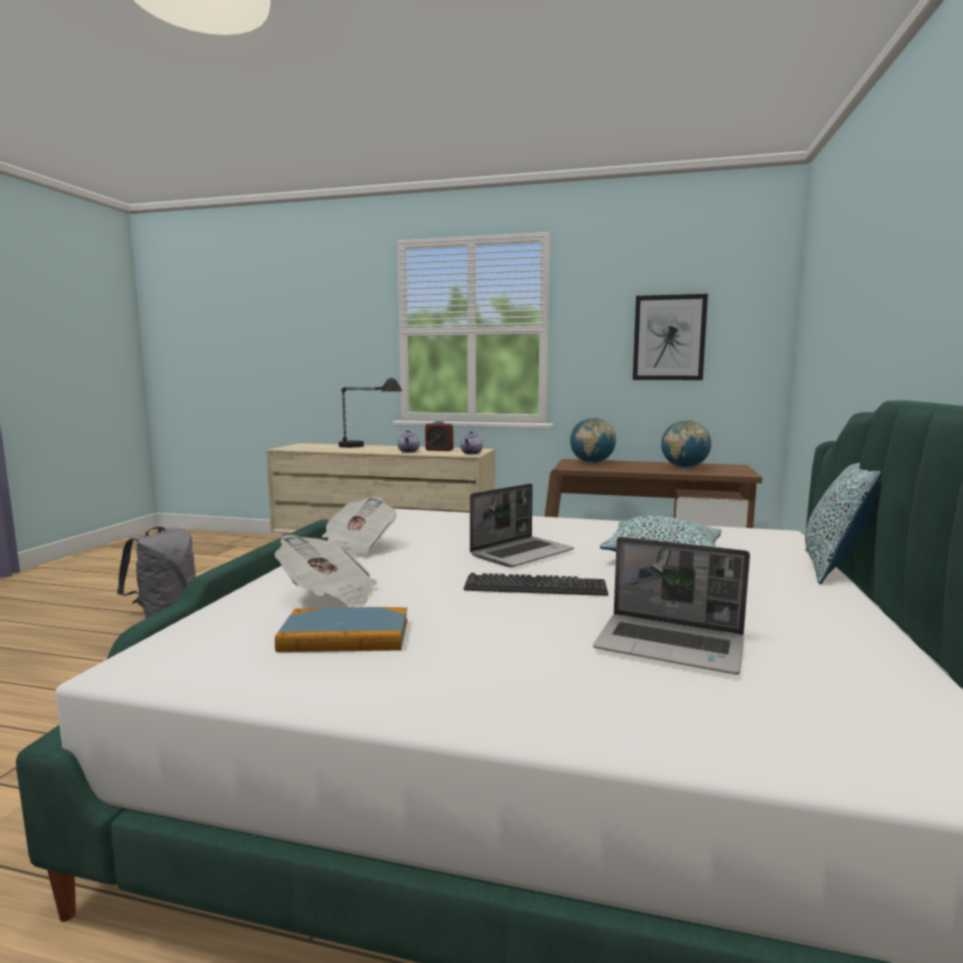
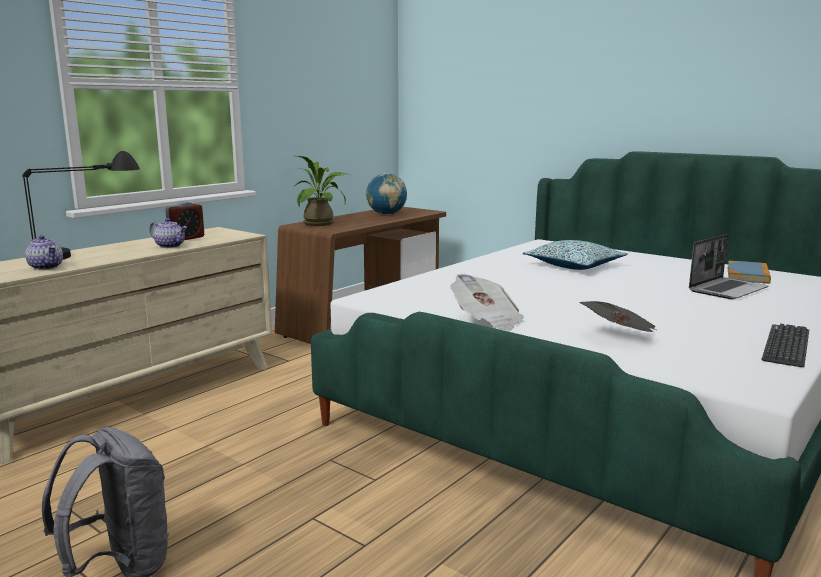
camera: 65 degrees left, 5 degrees up
book [275,607,407,652] -> book moved to [728,261,771,284]
teapot [460,431,483,454] -> teapot moved to [25,235,63,270]
keyboard [463,573,609,596] -> keyboard moved to [761,323,809,367]
laptop [470,483,574,567] -> none
globe [570,418,616,464] -> potted plant [295,156,350,226]
picture [633,294,708,380] -> none
pillow [805,463,882,584] -> none

